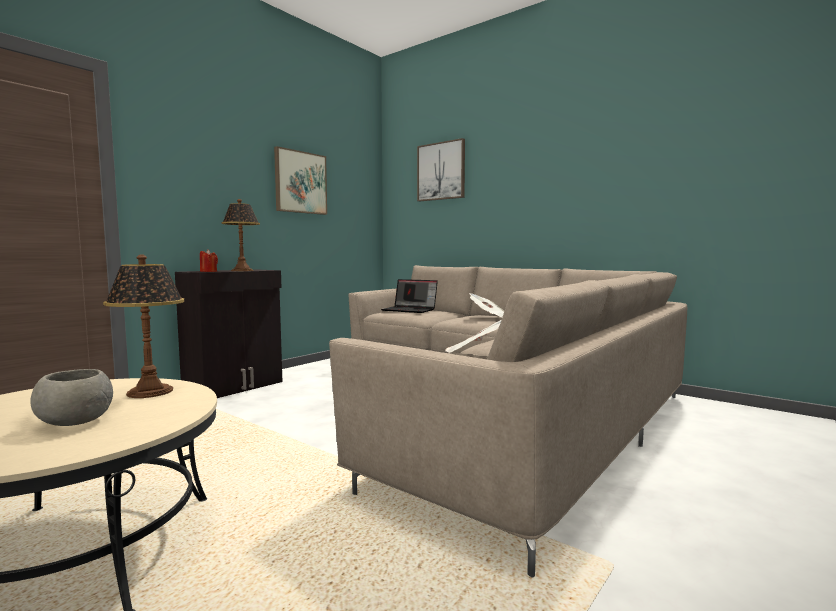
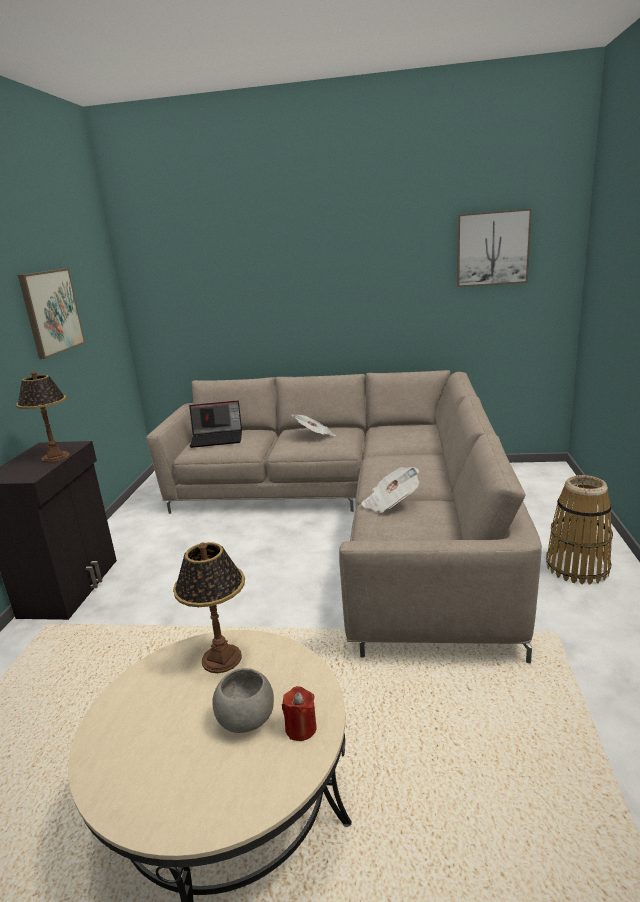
camera: 30 degrees left, 15 degrees up
red candle [200,250,218,272] -> red candle moved to [282,686,317,741]
picture [417,138,465,201] -> picture moved to [457,209,532,287]
none -> basket [546,475,613,584]

